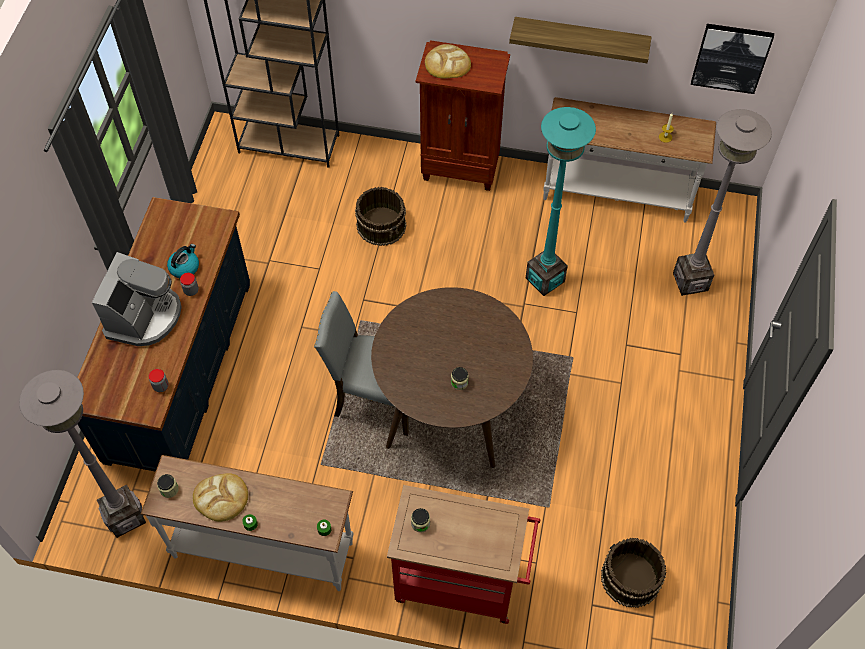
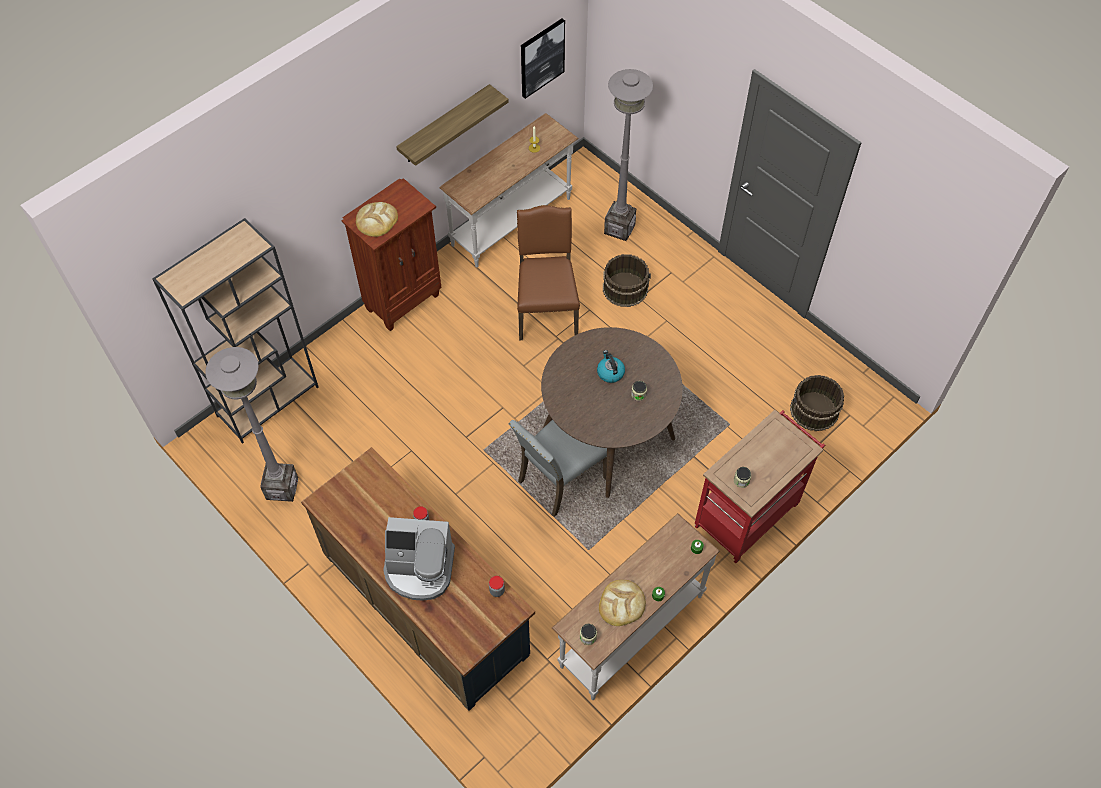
camera: 55 degrees left, 0 degrees up
grey floor lamp [19,370,146,538] -> grey floor lamp moved to [205,347,298,502]
coffee machine [92,252,182,346] -> coffee machine turned 135 degrees clockwise [383,517,455,601]
kettle [167,244,199,278] -> kettle moved to [597,350,625,383]
brown bucket [355,187,406,246] -> brown bucket moved to [603,254,651,307]
turquoise floor lamp [526,107,596,296] -> brown chair [517,205,580,340]

